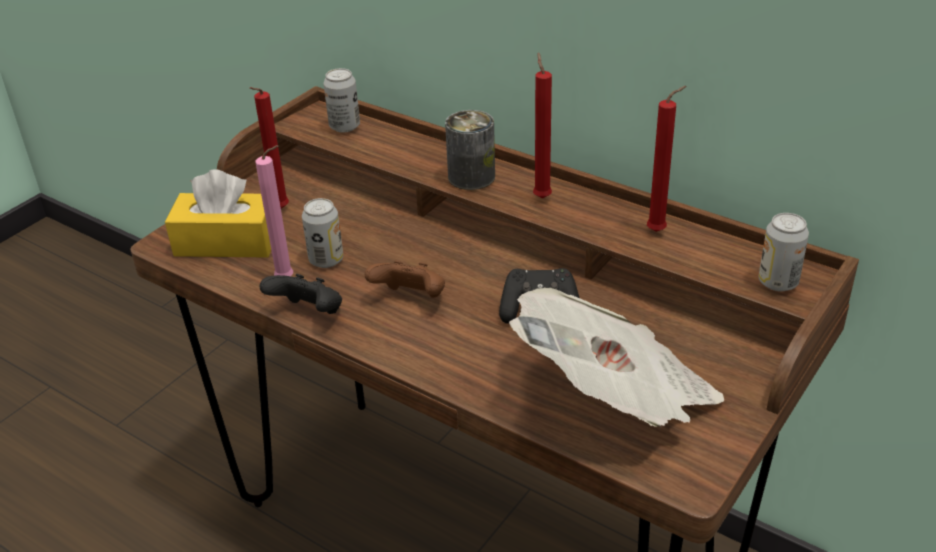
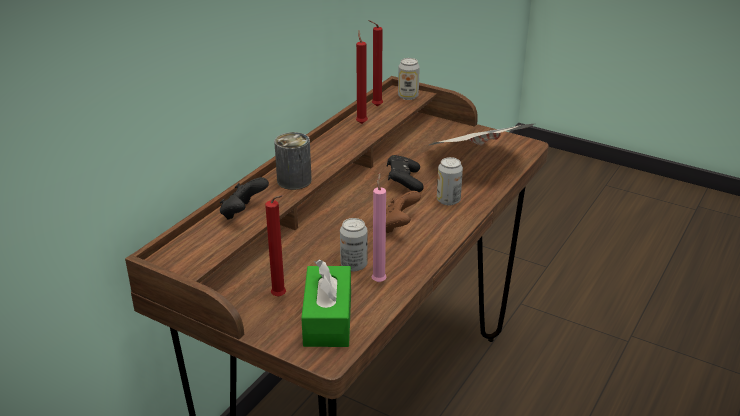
camera: 95 degrees left, 5 degrees down
yellow tissue box [165,170,271,258] -> green tissue box [301,259,351,347]
black game controller [259,274,342,314] -> black game controller moved to [220,177,269,220]
can [323,68,360,133] -> can moved to [437,157,463,205]
red candle [533,52,552,198] -> red candle moved to [368,20,383,107]

